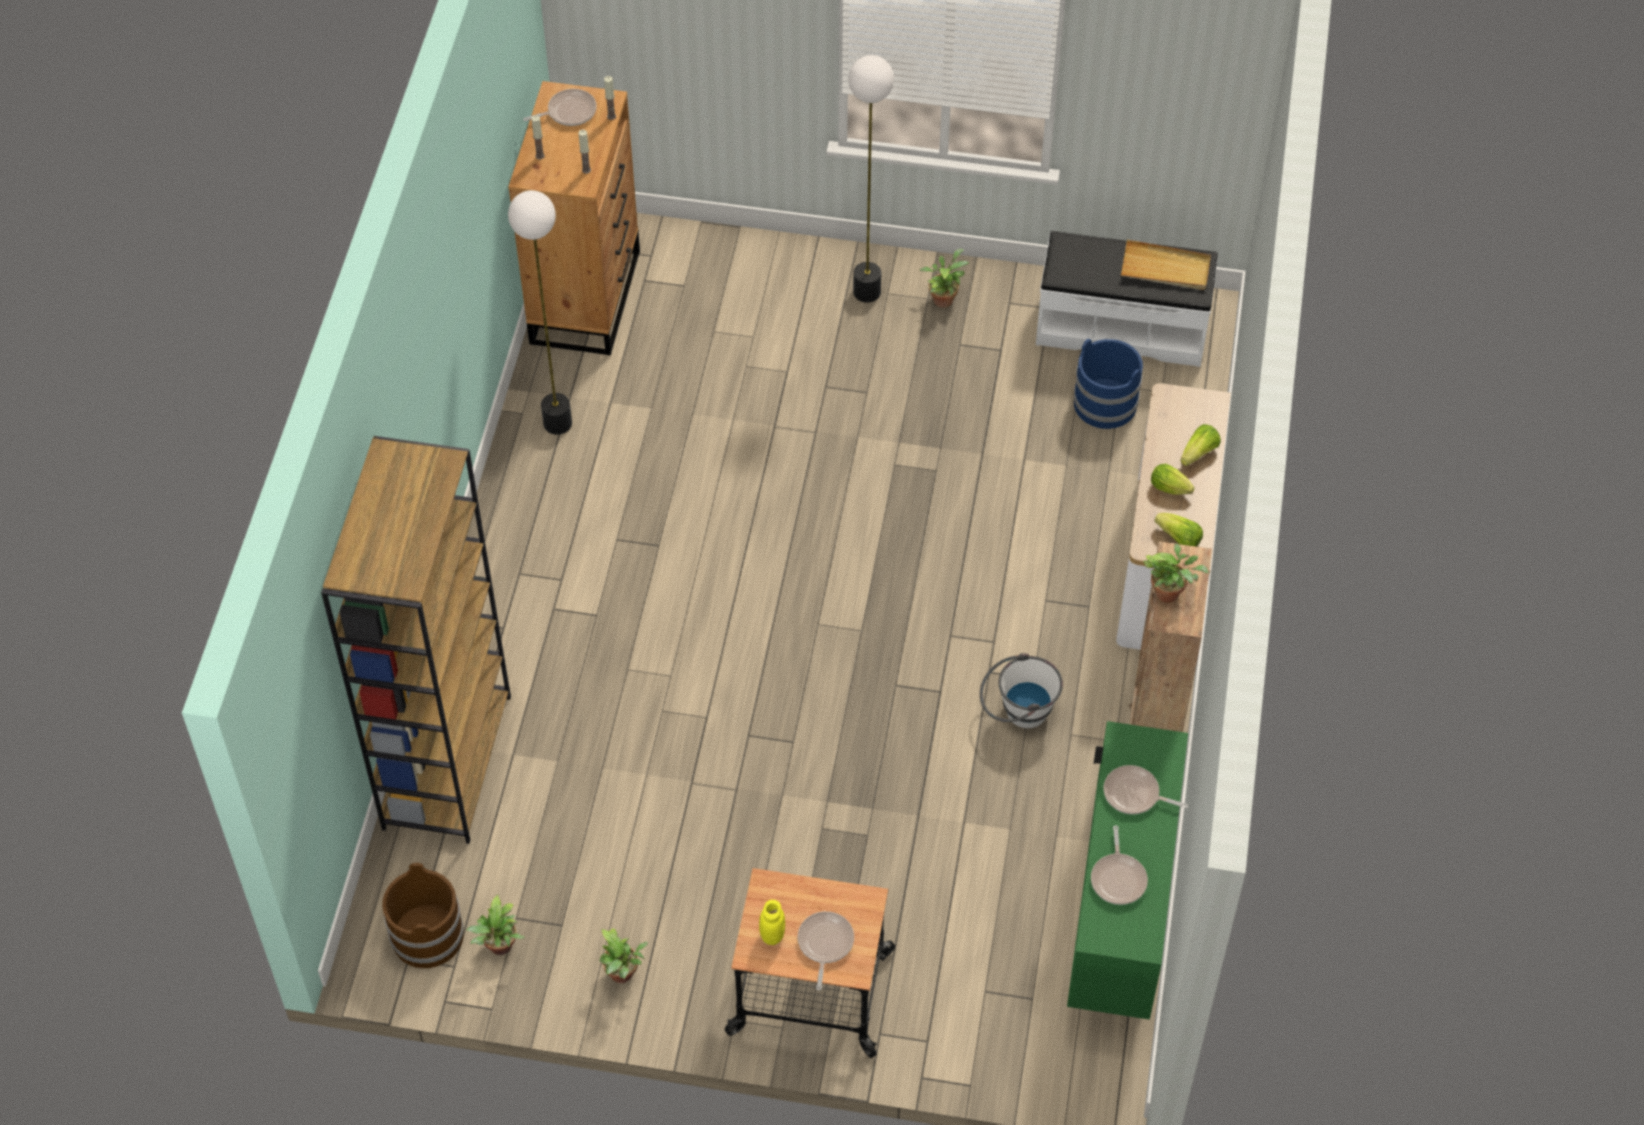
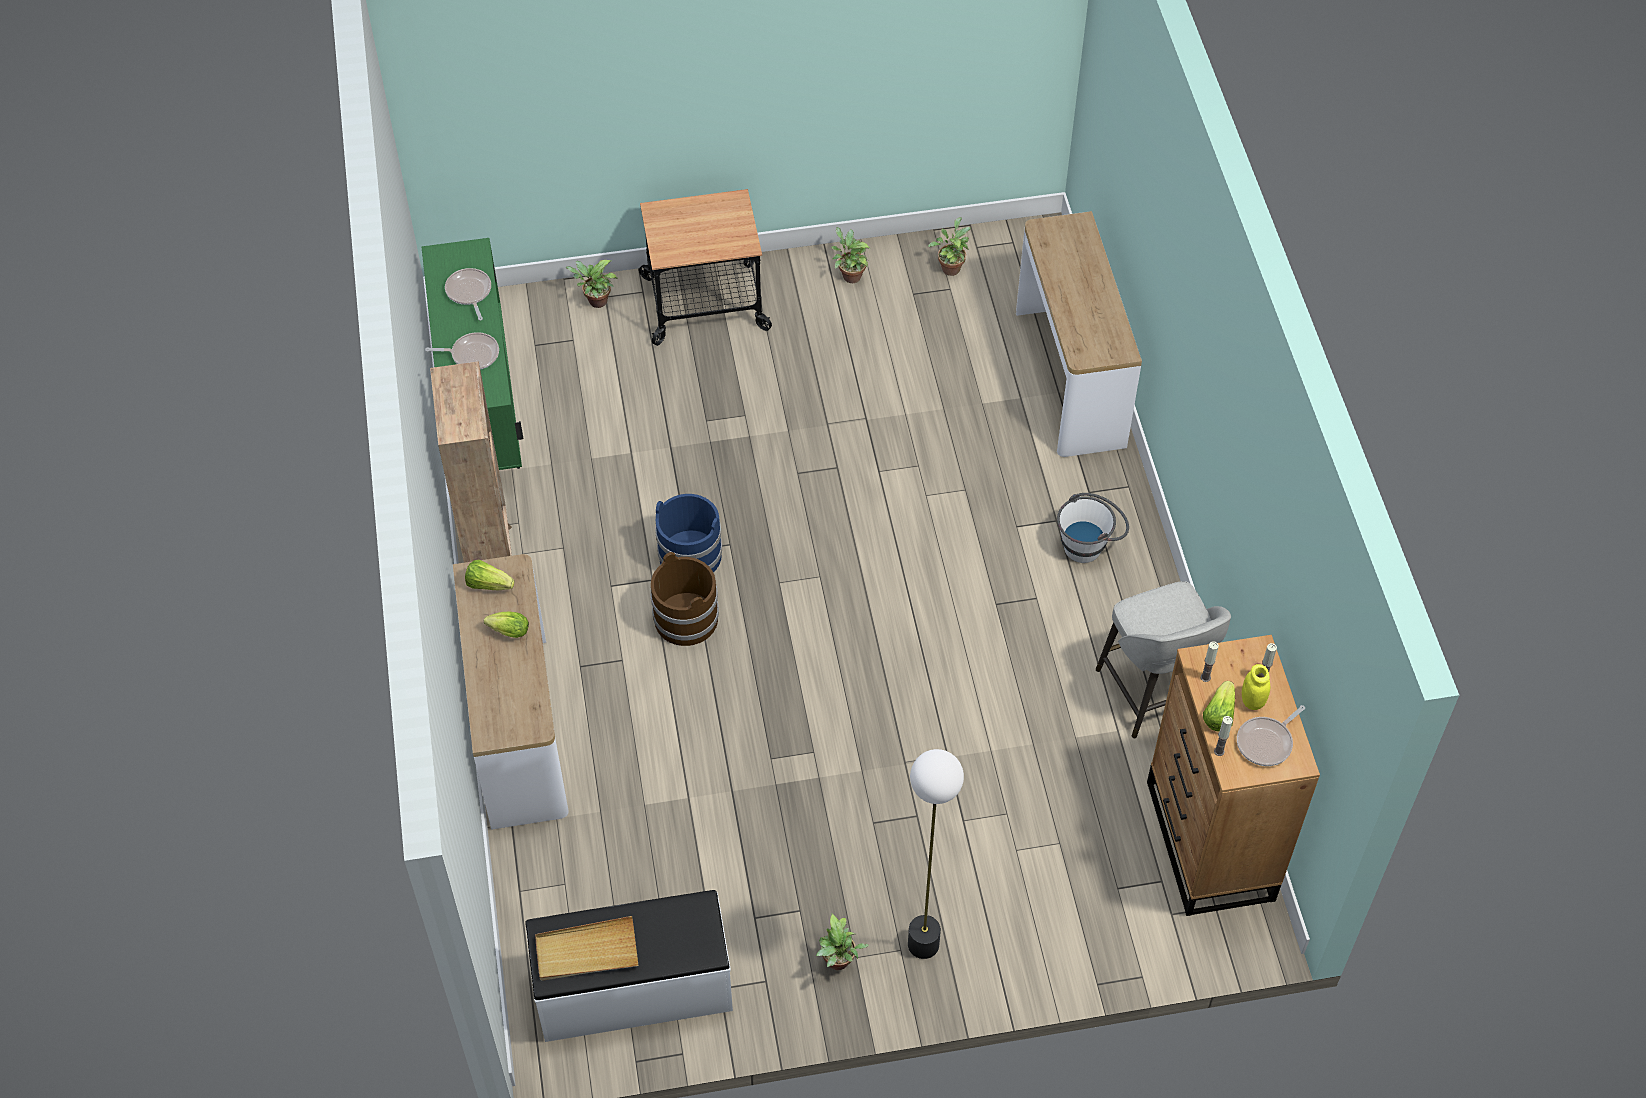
camera: 160 degrees right, 0 degrees up
brown bookcase [321,436,511,844] -> console table [1016,211,1142,457]
brown bucket [382,863,464,968] -> brown bucket moved to [651,552,719,646]
floor lamp [508,190,572,435] -> grey stool [1096,581,1231,738]
yellow jar [759,900,785,945] -> yellow jar moved to [1242,664,1270,710]
frying pan [798,911,854,990] -> none
white bucket [980,653,1063,728] -> white bucket moved to [1057,493,1129,563]
blue bucket [1073,339,1143,429] -> blue bucket moved to [655,494,722,573]
potted plant [1143,544,1209,603] -> potted plant moved to [565,260,618,308]
lettuce [1180,424,1221,466] -> lettuce moved to [1203,681,1235,732]

